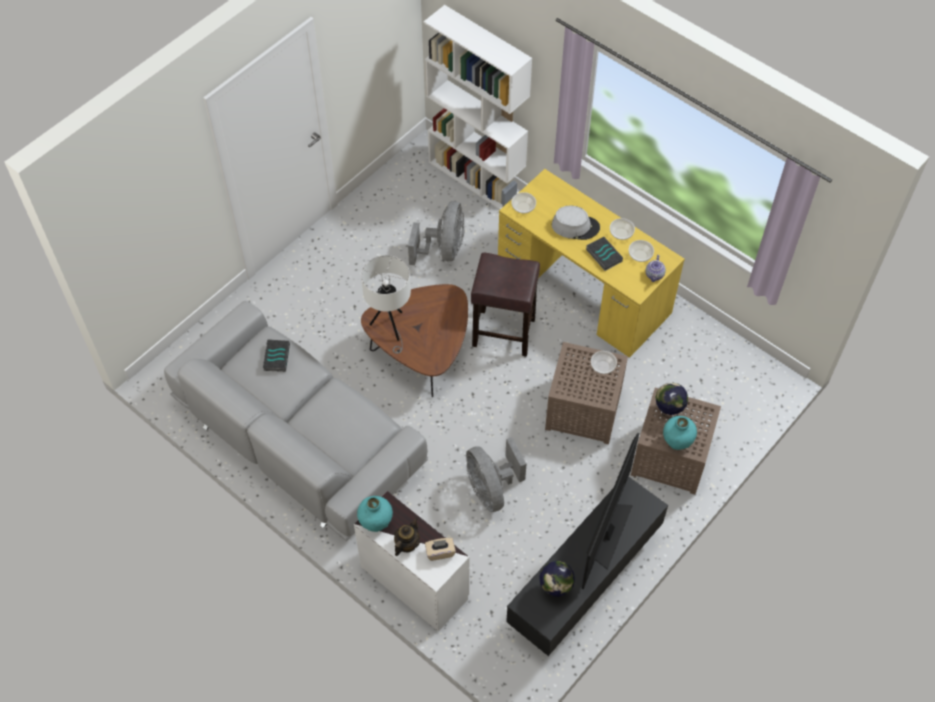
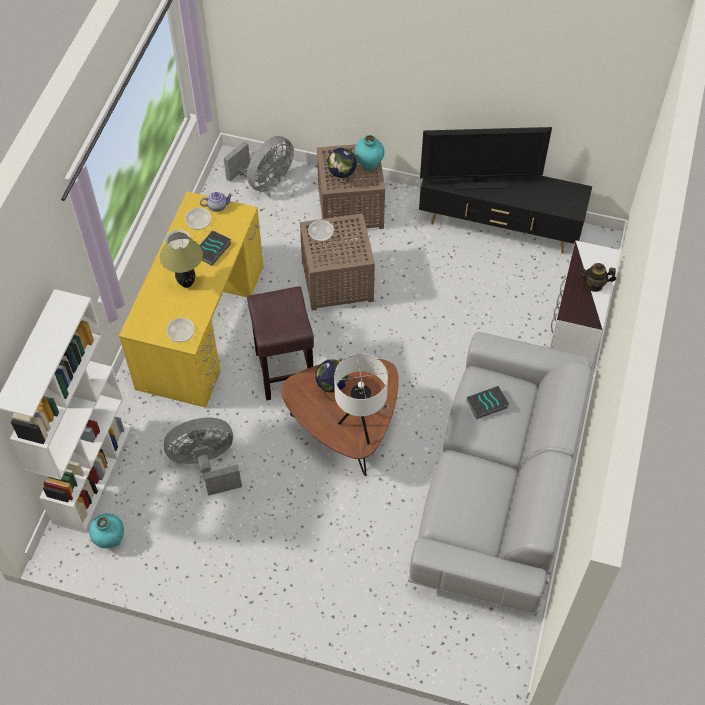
camera: 115 degrees left, 0 degrees up
book [263,339,290,372] -> book moved to [467,386,509,420]
turquoise vase [357,496,393,532] -> turquoise vase moved to [89,514,124,548]
beige tissue box [425,538,456,561] -> none
grey fan [466,437,526,512] -> grey fan moved to [224,136,294,192]
globe [539,561,575,597] -> globe moved to [315,359,348,401]
grey hat [552,206,600,240] -> table lamp [160,232,203,288]

